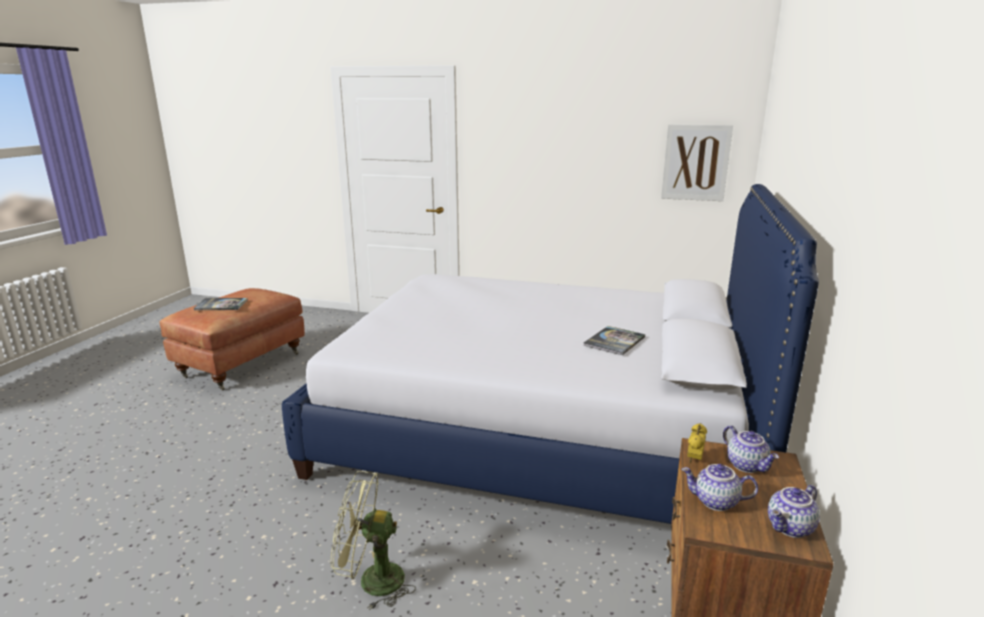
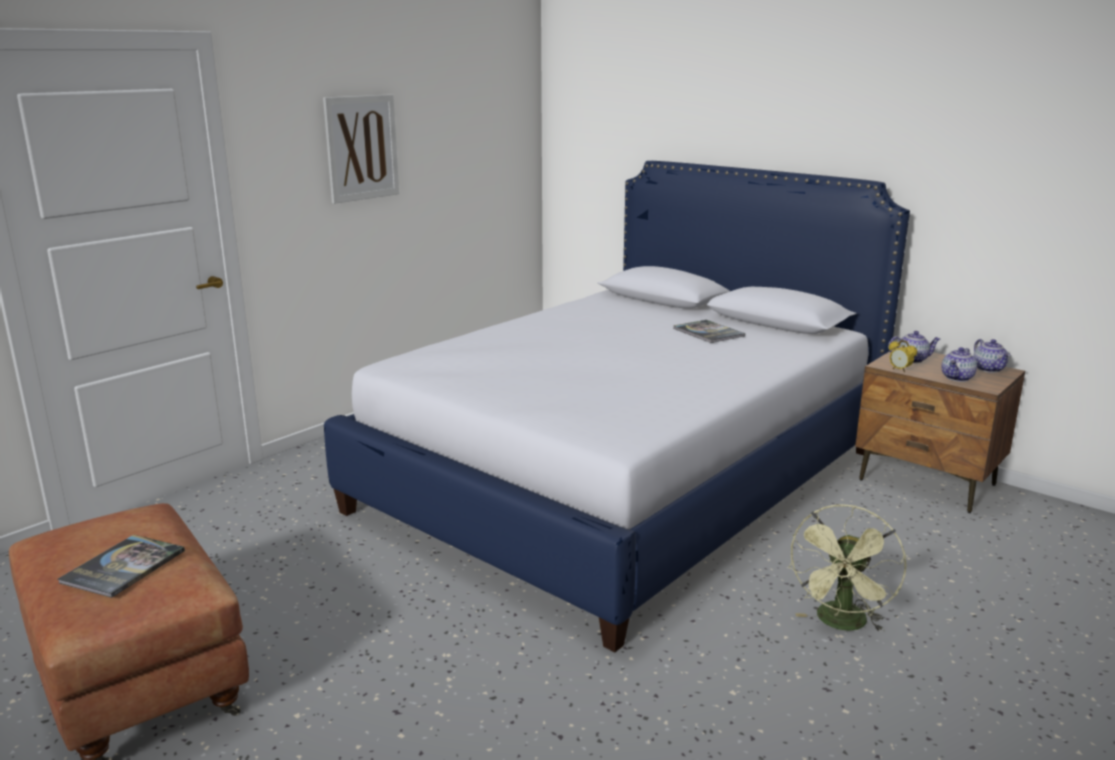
camera: 65 degrees left, 0 degrees up
picture [661,124,733,201] -> picture moved to [323,94,399,204]

